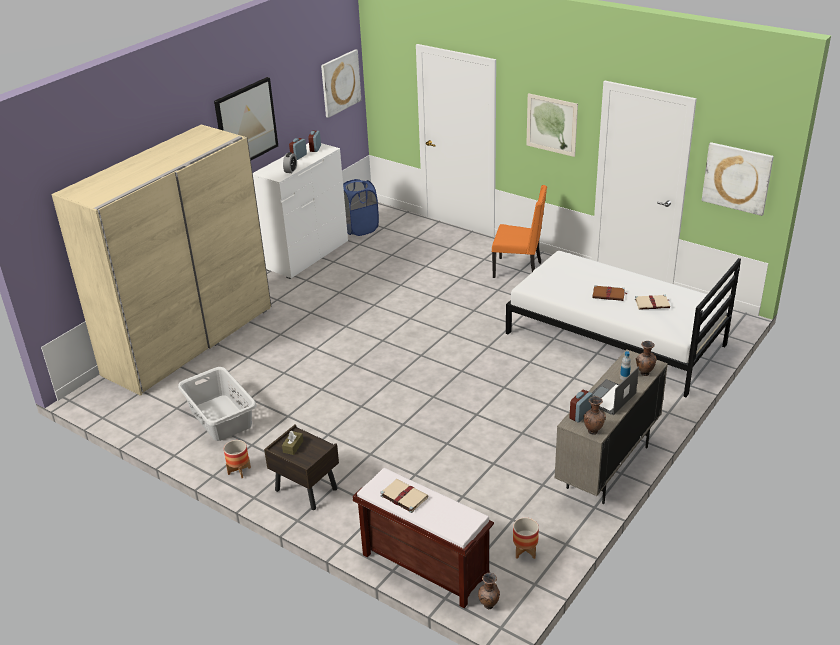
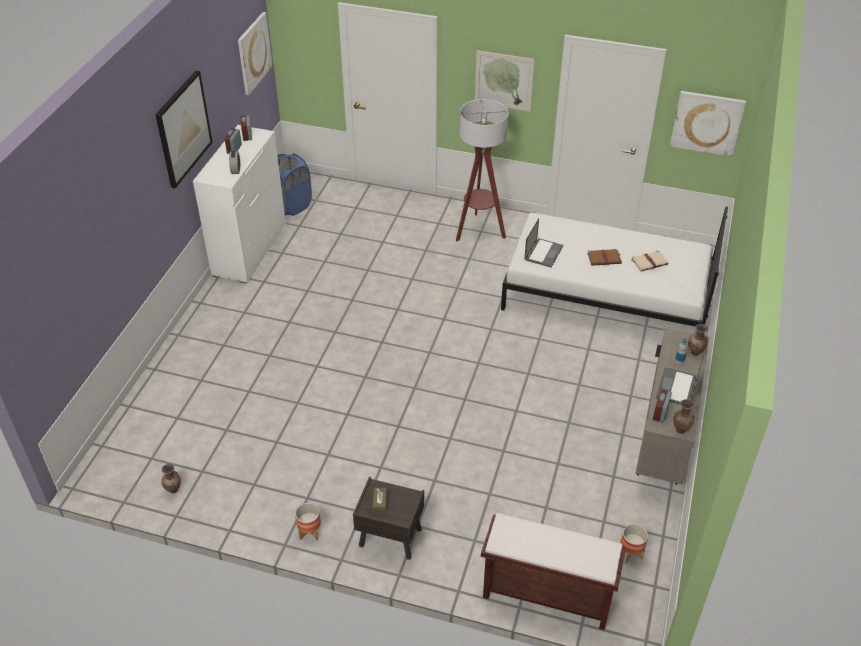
camera: 20 degrees left, 10 degrees up
beige wardrobe [51,124,272,396] -> none
grey laundry basket [178,367,257,441] -> none
beige book [381,479,428,513] -> none
brown vase [478,573,500,609] -> brown vase moved to [161,464,181,493]
orange chair [492,185,547,278] -> floor lamp [456,99,509,241]
none -> laptop [524,218,563,268]

